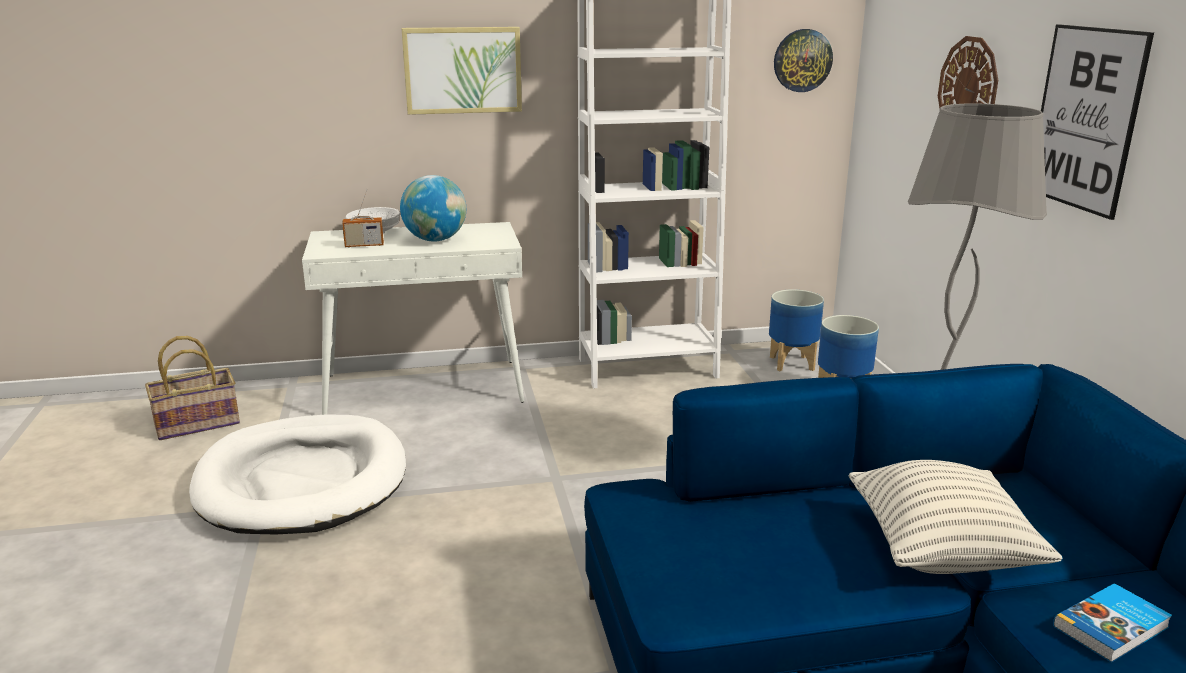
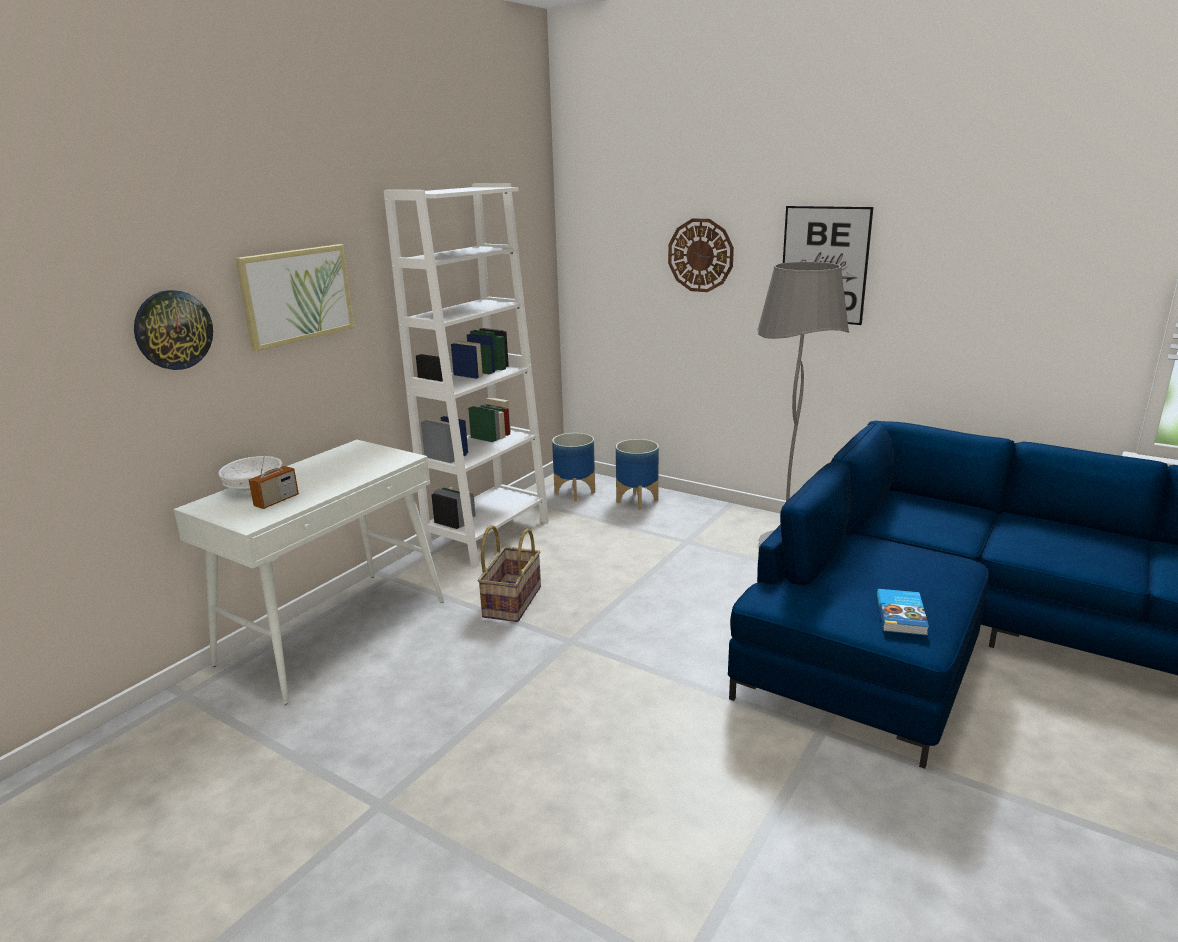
camera: 45 degrees left, 0 degrees up
basket [145,336,240,440] -> basket moved to [478,525,541,622]
white dog bed [189,414,406,535] -> none
globe [400,175,466,242] -> none
wall clock [774,29,833,92] -> wall clock moved to [134,290,213,370]
pillow [848,460,1063,574] -> none
book [1053,583,1172,663] -> book moved to [877,589,929,636]

